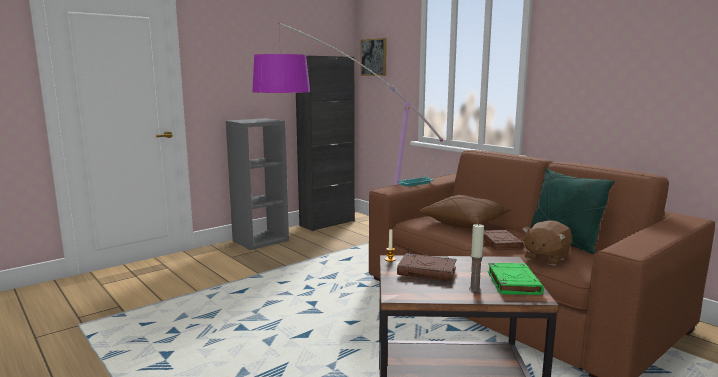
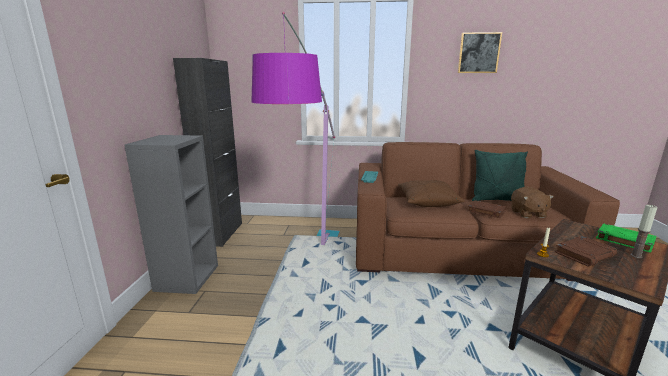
camera: 45 degrees left, 5 degrees up
picture [361,38,387,76] -> picture moved to [458,32,502,73]

